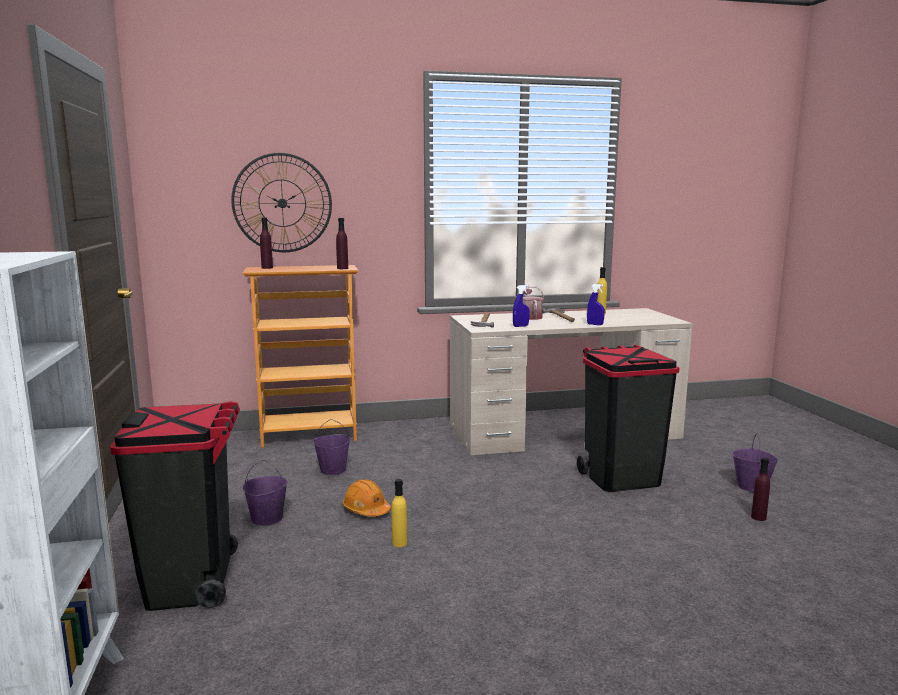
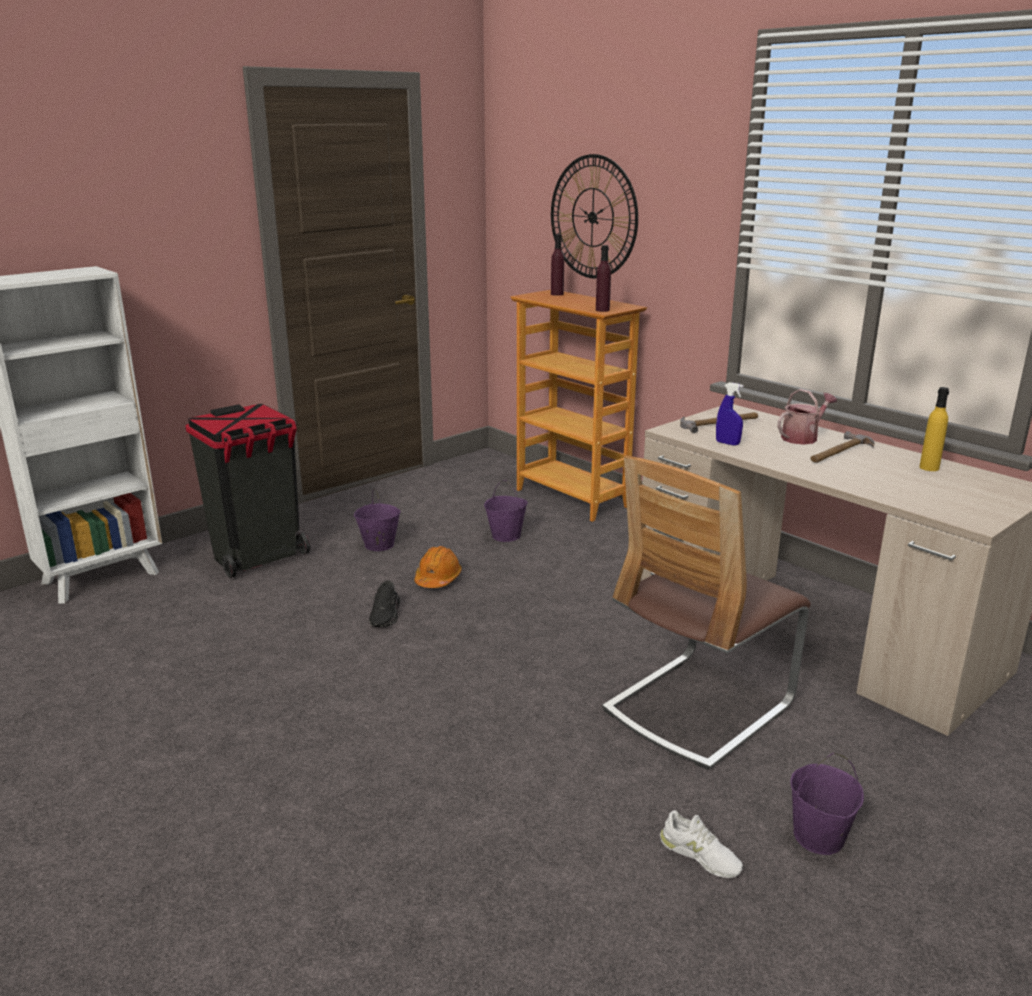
camera: 60 degrees right, 10 degrees up
yellow bottle [392,479,407,547] -> black shoe [369,580,400,627]
black trash can [577,345,679,492] -> chair [602,455,811,770]
blue spray bottle [587,284,605,325] -> none
purple bottle [751,457,770,521] -> white shoe [660,810,743,878]

